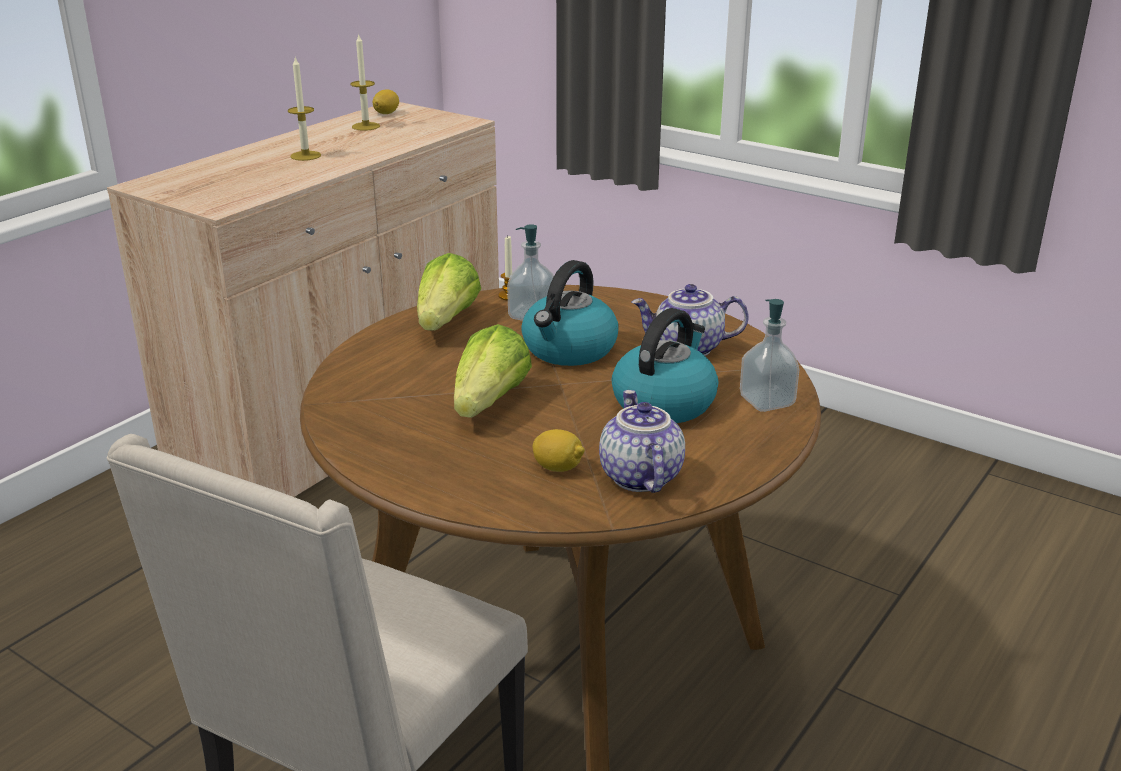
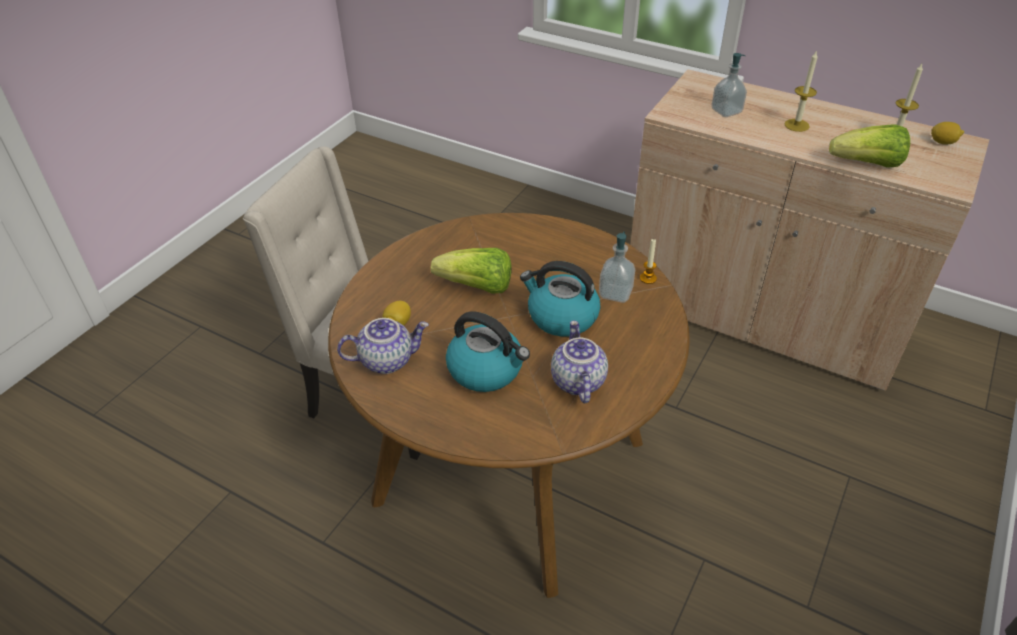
camera: 85 degrees right, 15 degrees up
lettuce [417,253,481,331] -> lettuce moved to [829,124,910,168]
soap dispenser [740,299,799,412] -> soap dispenser moved to [711,53,747,117]

